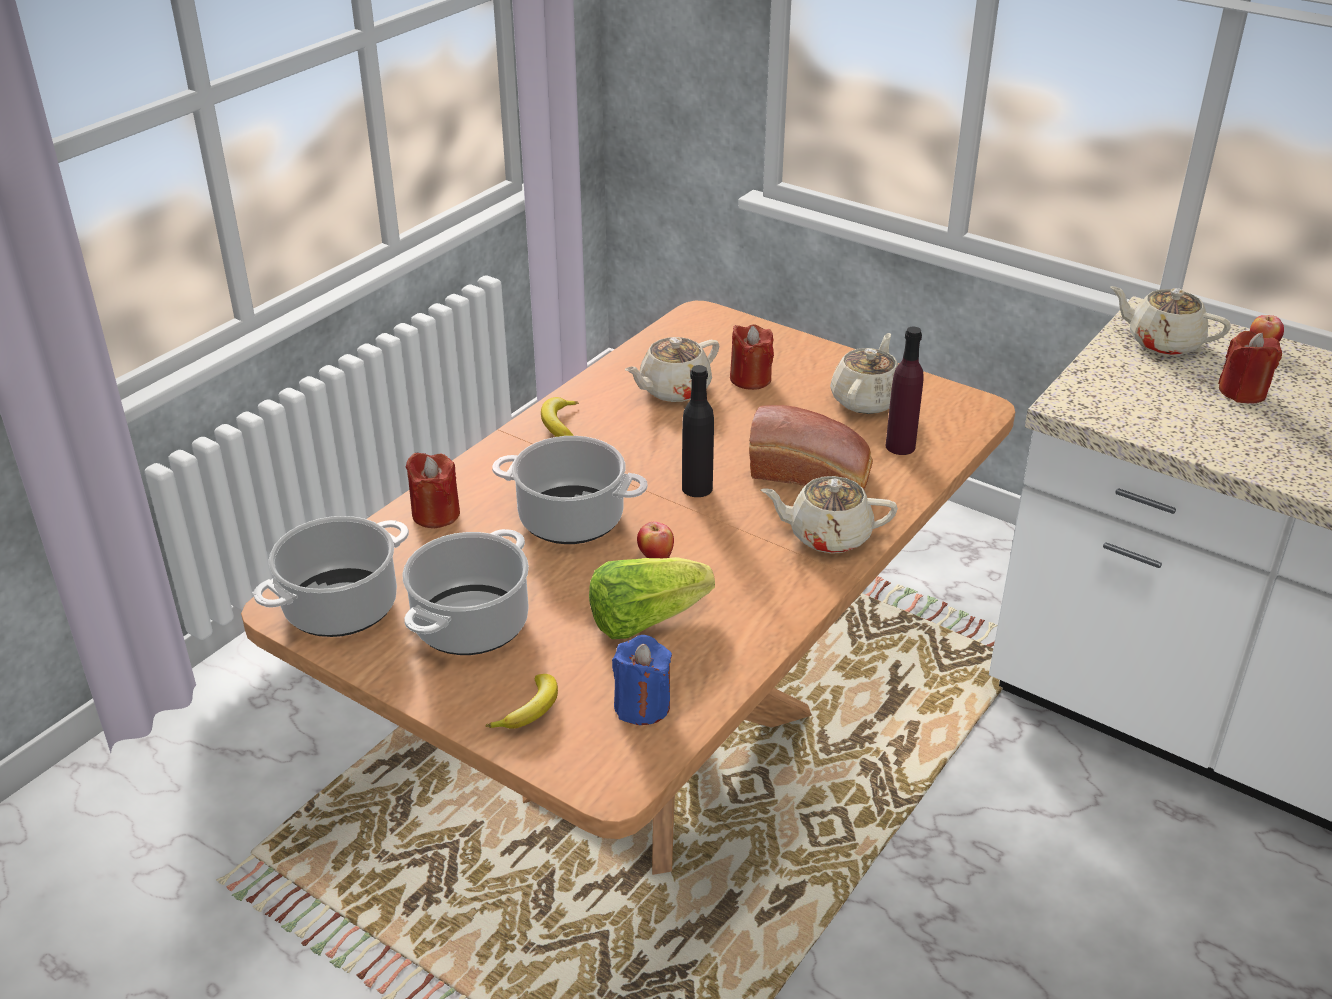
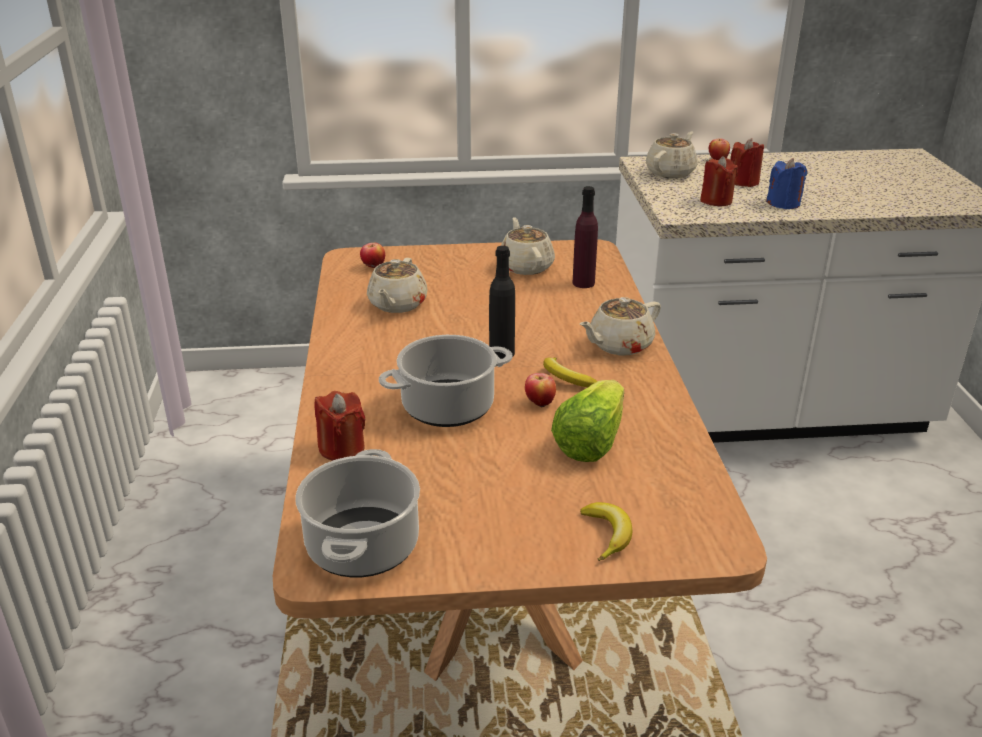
camera: 40 degrees left, 5 degrees down
cooking pot [402,529,529,655] -> none
banana [541,397,578,437] -> banana moved to [543,357,598,387]
blue candle [612,635,672,725] -> blue candle moved to [766,158,807,209]
red candle [730,324,774,390] -> red candle moved to [700,156,738,206]
bread [749,405,873,489] -> none
beige teapot [1110,286,1231,356] -> beige teapot turned 135 degrees clockwise [646,132,698,178]
none -> apple [360,243,385,268]

